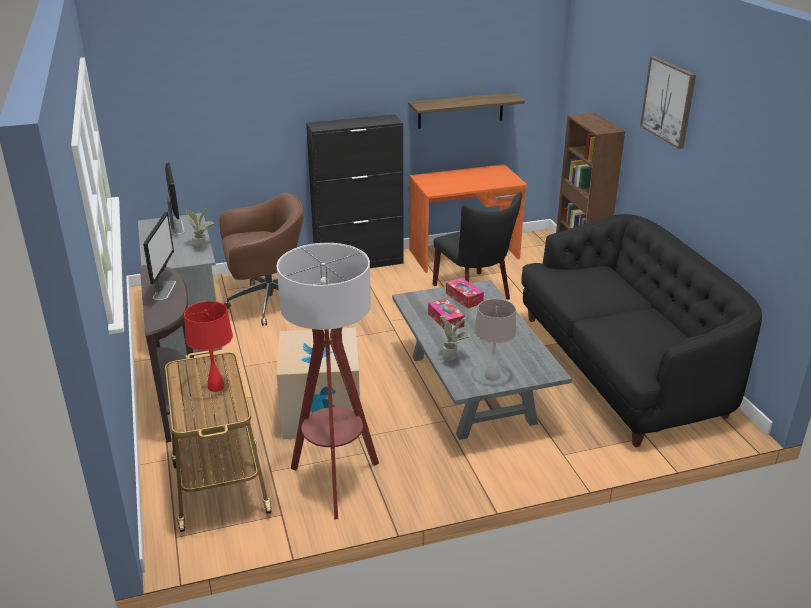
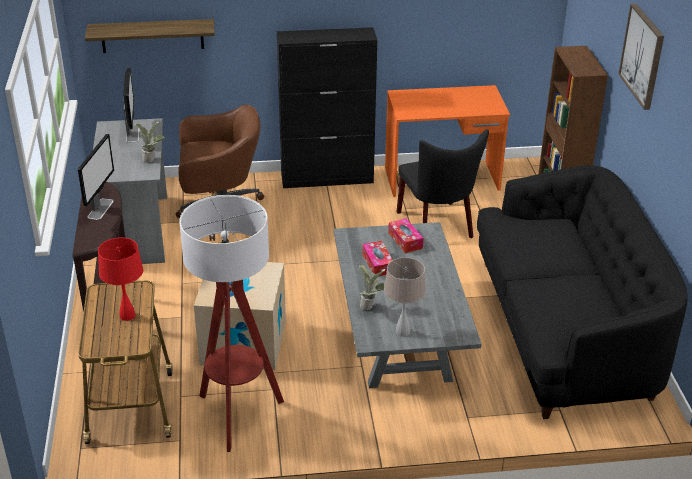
camera: 10 degrees right, 5 degrees up
shelf [408,92,525,129] -> shelf moved to [85,19,215,53]

